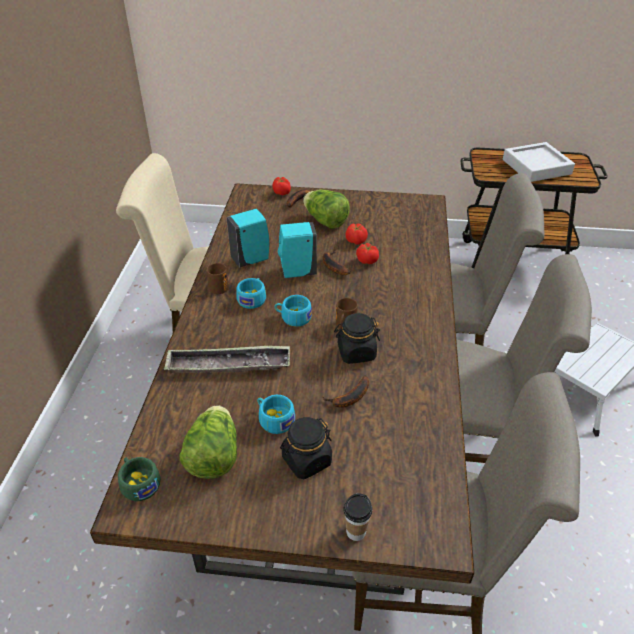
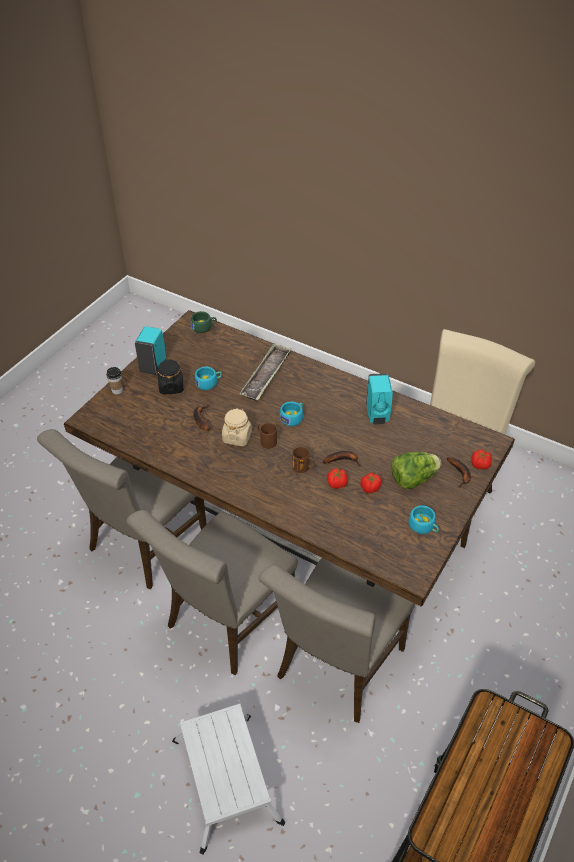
camera: 115 degrees right, 5 degrees up
lettuce [180,405,237,479] -> none
brown mug [207,262,229,294] -> brown mug moved to [292,447,316,473]
turquoise cup [236,278,266,309] -> turquoise cup moved to [408,505,439,534]
turquoise soap dispenser [278,222,317,278] -> turquoise soap dispenser moved to [135,326,166,375]
black jar [334,313,380,364] -> beige jar [222,408,252,446]
grey tray [503,142,575,182] -> none

